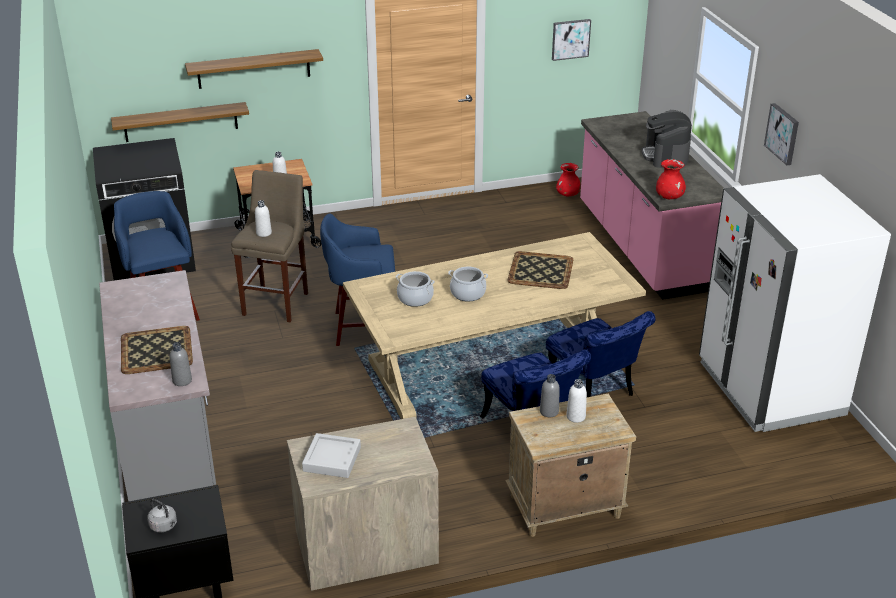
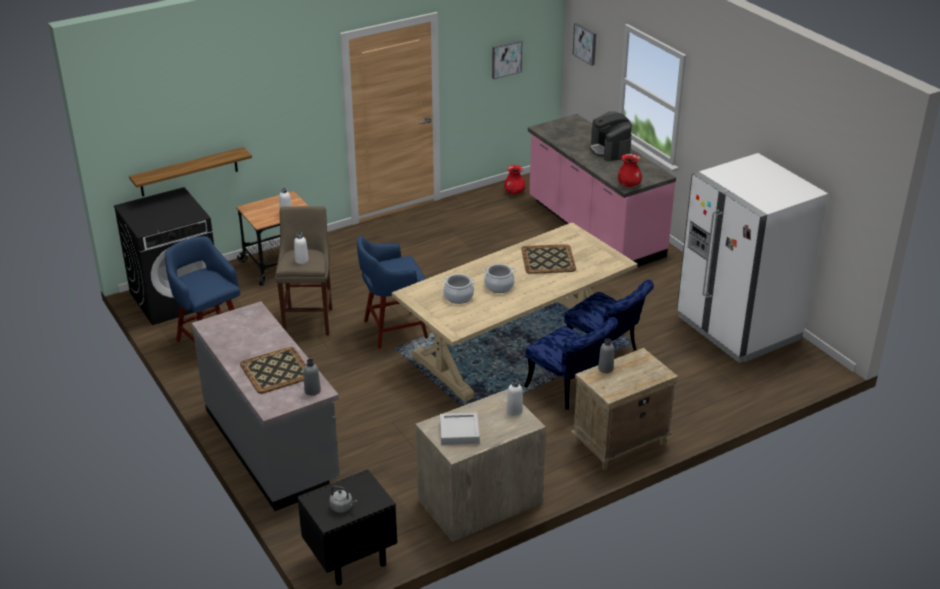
camera: 15 degrees left, 0 degrees up
shelf [185,49,323,89] -> none
white bottle [566,379,587,423] -> white bottle moved to [507,379,523,416]
picture [764,103,799,165] -> picture moved to [573,23,596,66]

